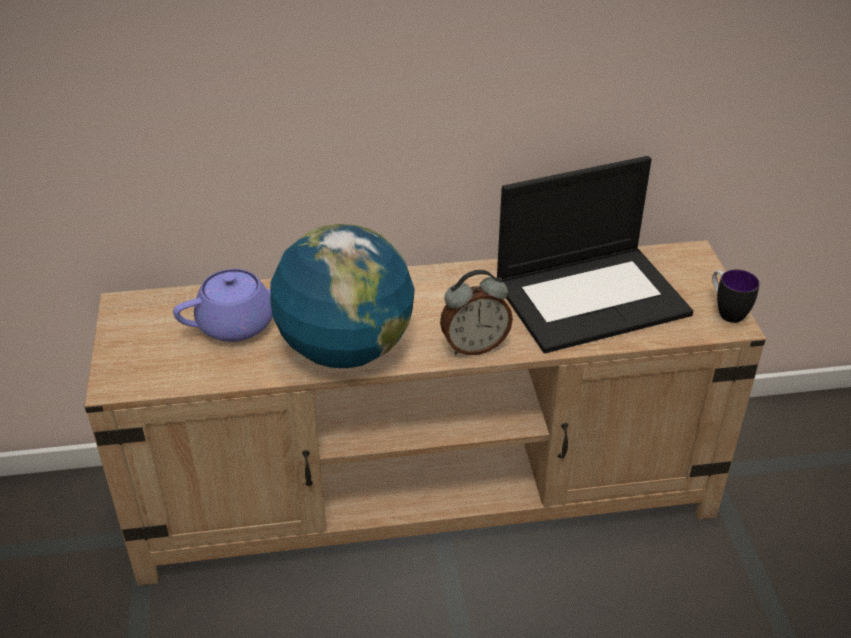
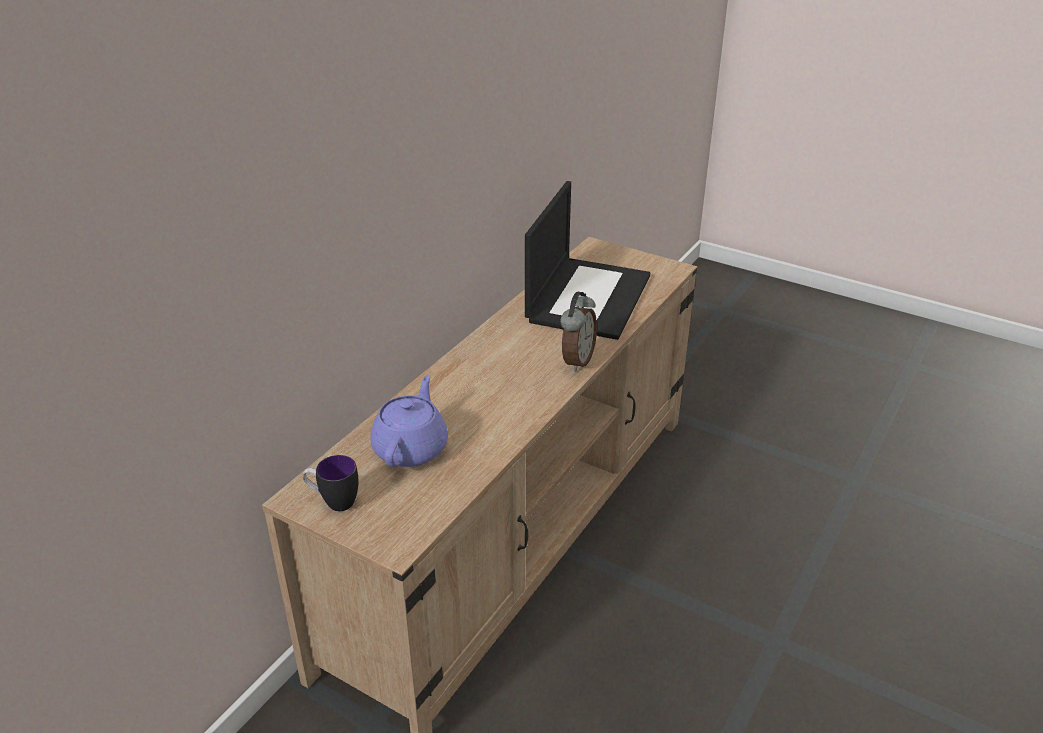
camera: 50 degrees left, 5 degrees down
globe [270,224,415,368] -> none
mug [712,270,760,323] -> mug moved to [303,455,358,511]

